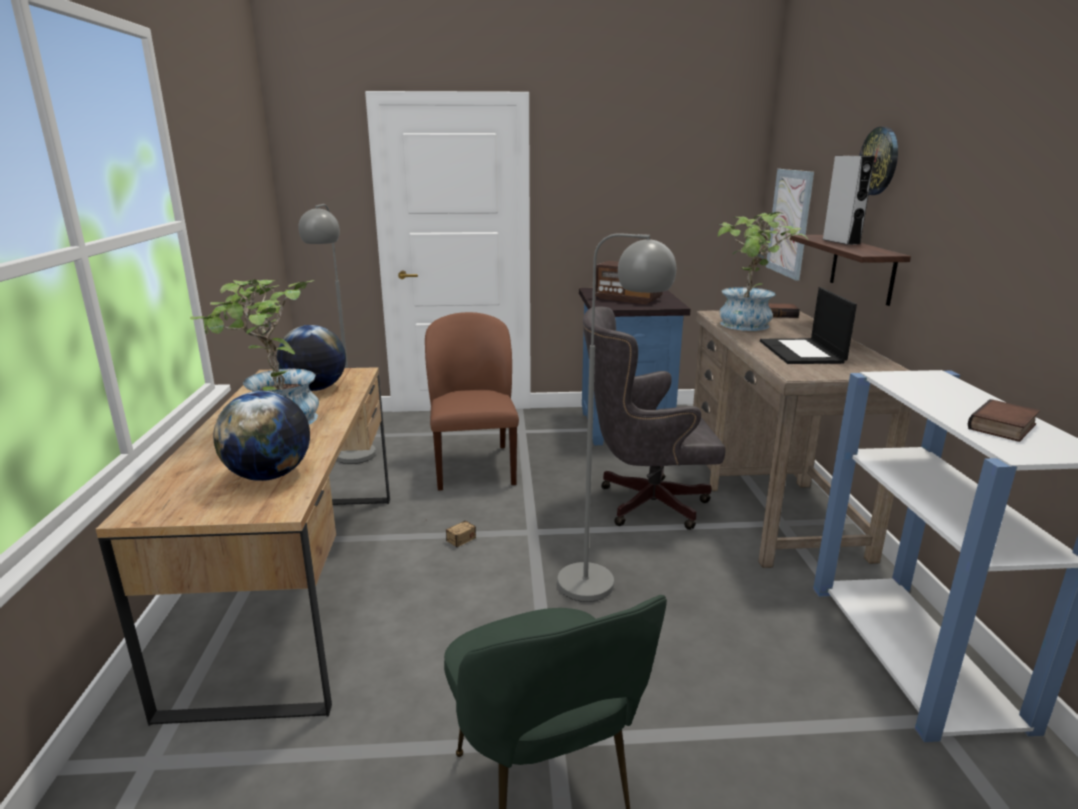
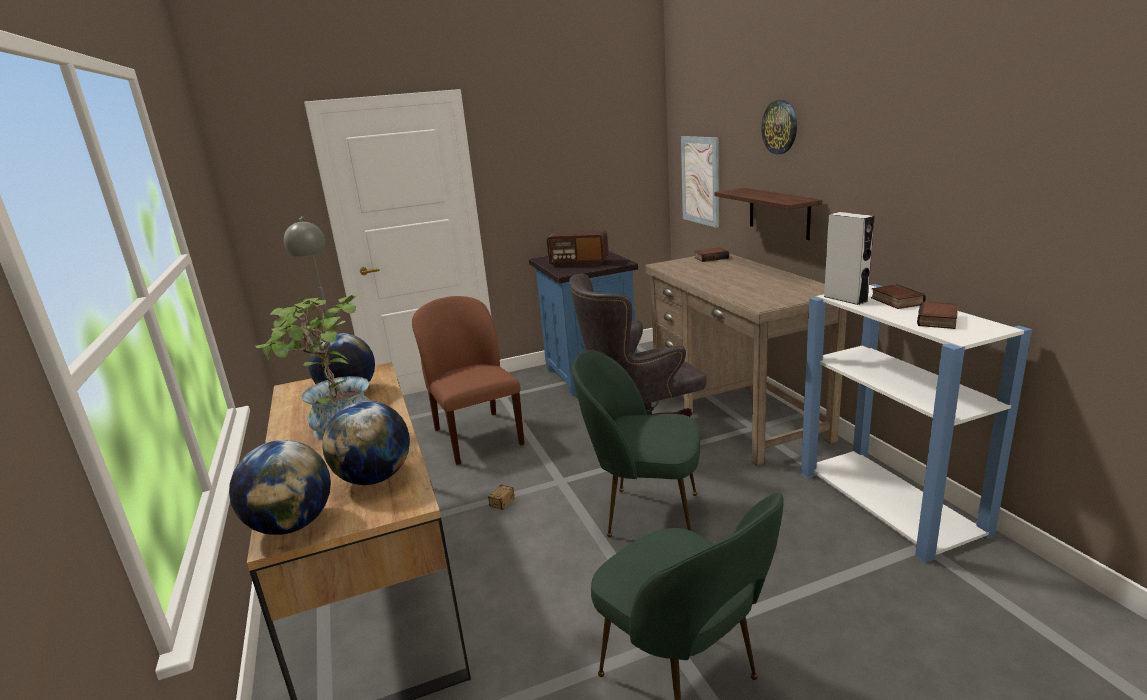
camera: 15 degrees left, 0 degrees up
grey floor lamp [557,233,676,602] -> green chair [572,350,700,537]
potted plant [718,212,808,331] -> none
laptop [760,287,857,364] -> none
grey speaker [823,156,875,245] -> grey speaker moved to [824,212,875,305]
none -> globe [229,440,331,535]
none -> book [871,284,926,309]

